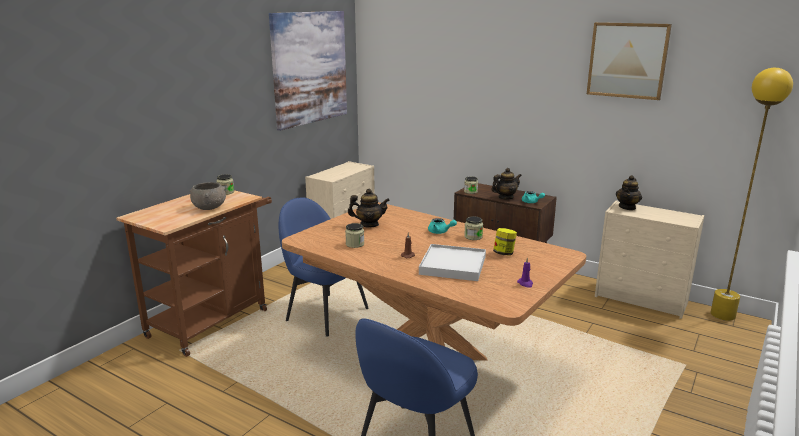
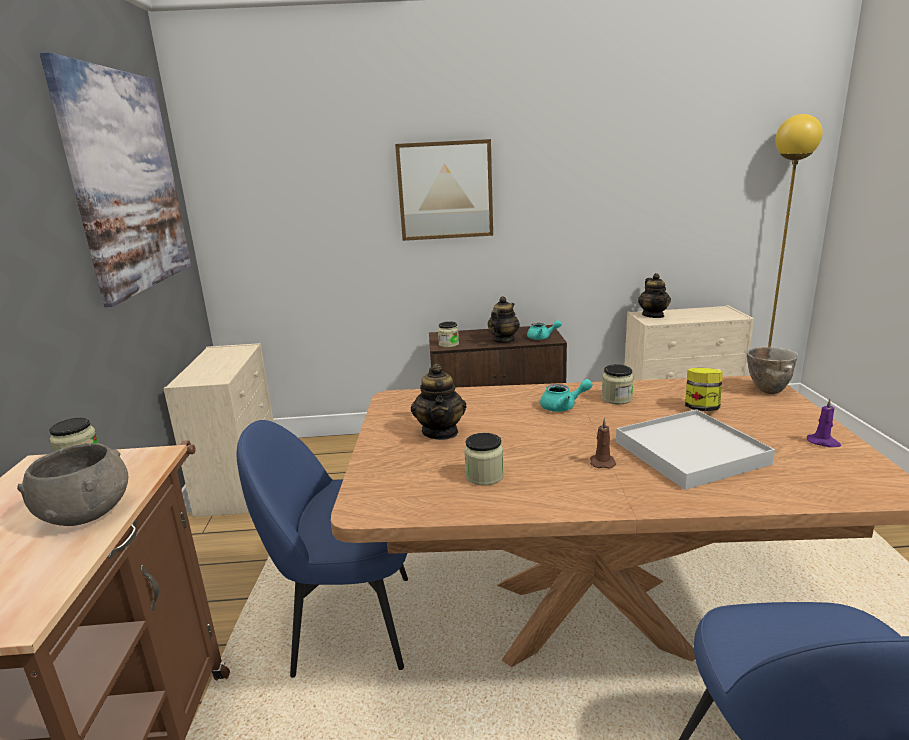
camera: 35 degrees left, 0 degrees up
teapot [348,188,390,228] -> teapot turned 120 degrees clockwise [411,363,467,440]
picture [587,22,672,100] -> picture moved to [395,139,493,241]
none -> bowl [747,347,798,394]

